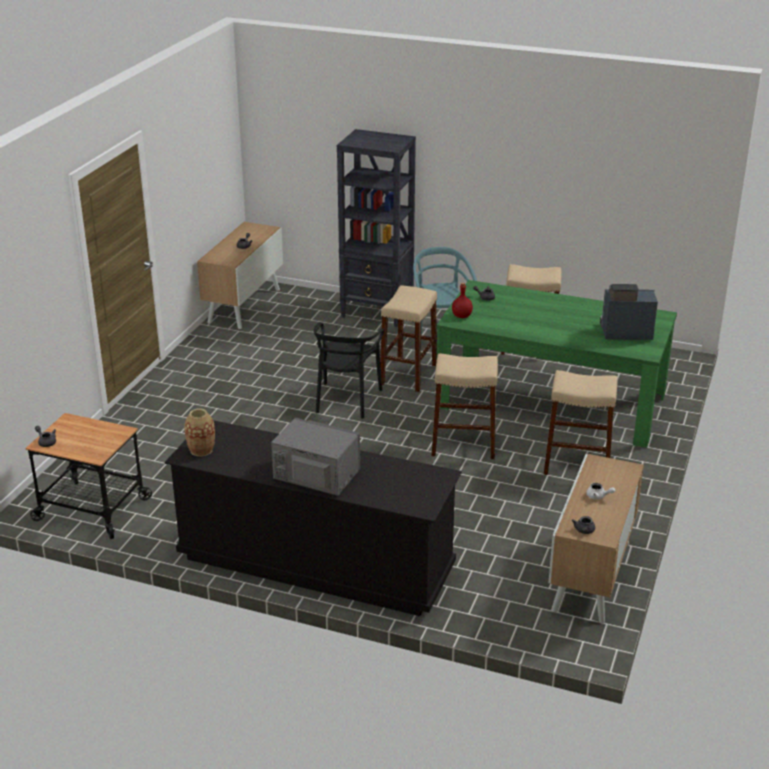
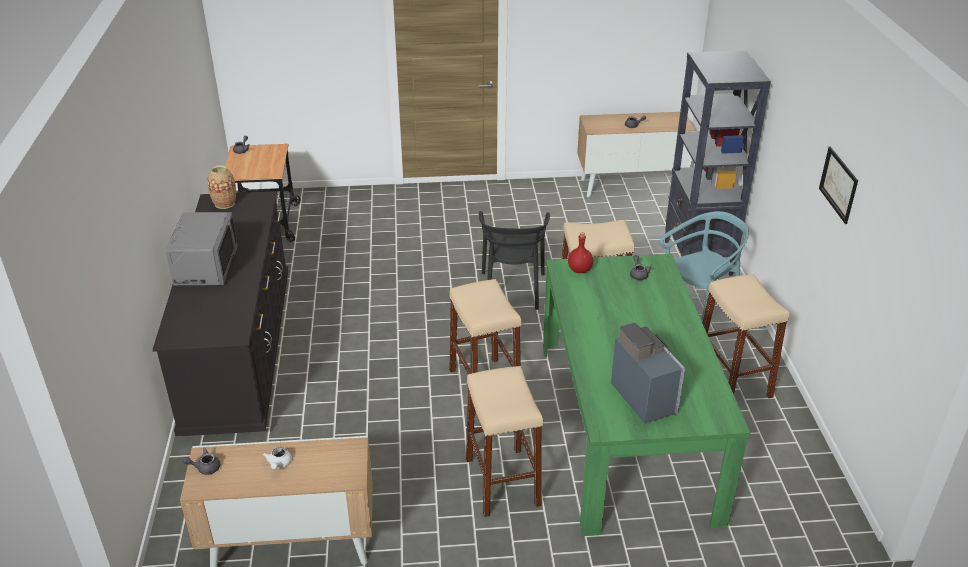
camera: 65 degrees right, 5 degrees up
black chair [313,322,384,419] -> black chair turned 75 degrees counterclockwise [479,211,550,310]
none -> picture [819,147,858,224]

